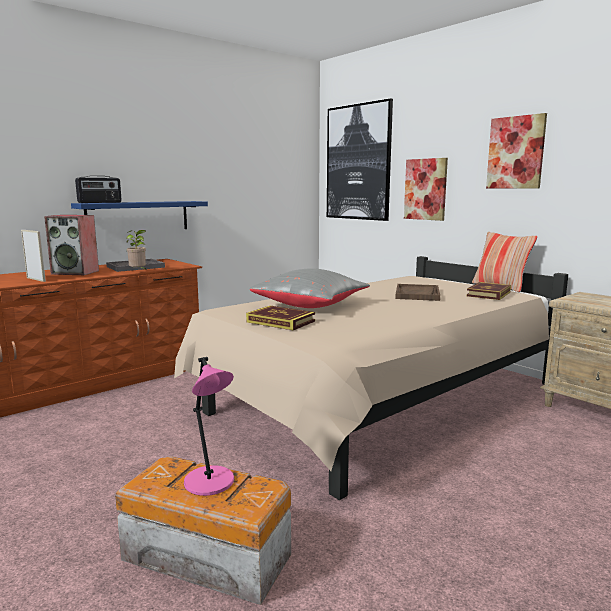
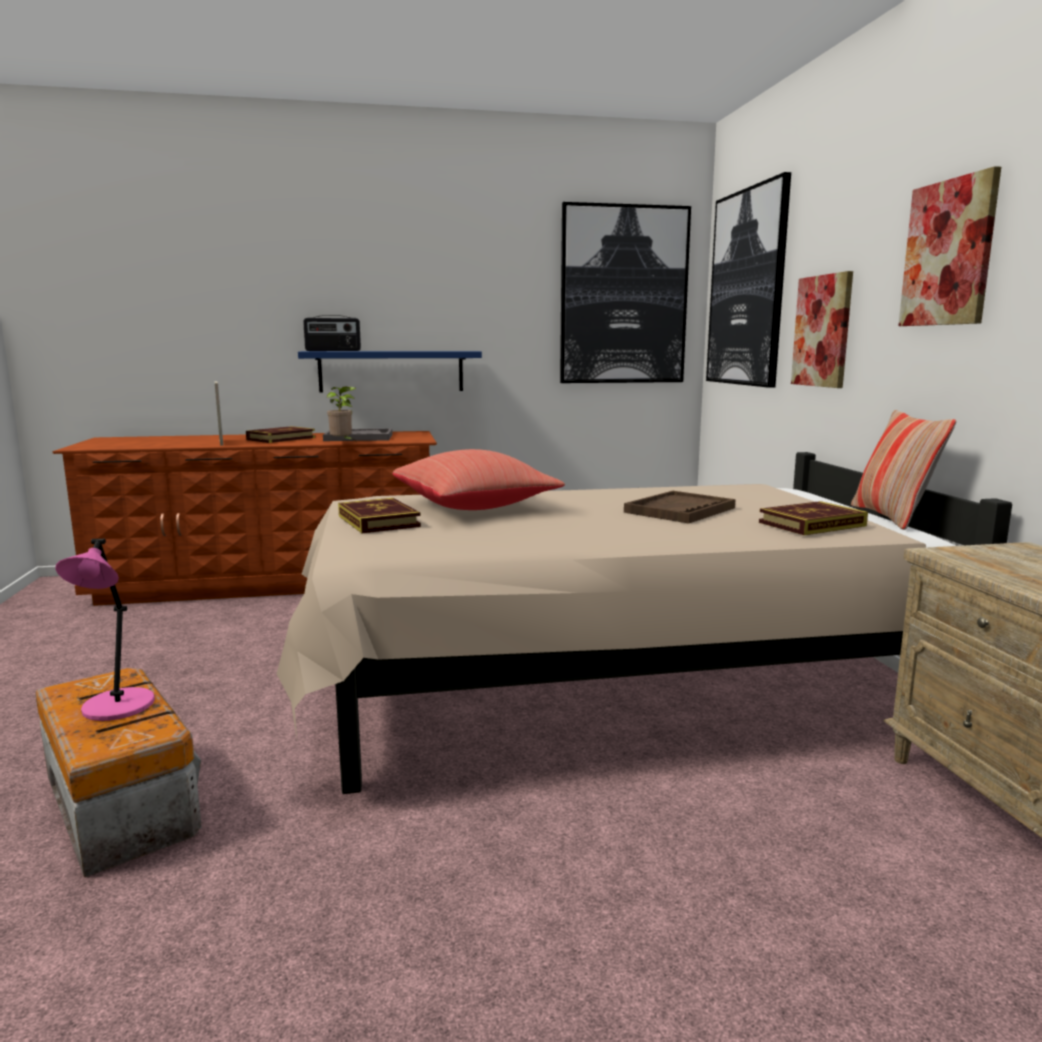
camera: 30 degrees right, 0 degrees up
speaker [44,215,99,275] -> book [246,426,315,443]
grey pillow [249,268,370,308] -> red pillow [392,449,565,510]
none -> picture [560,202,691,383]

